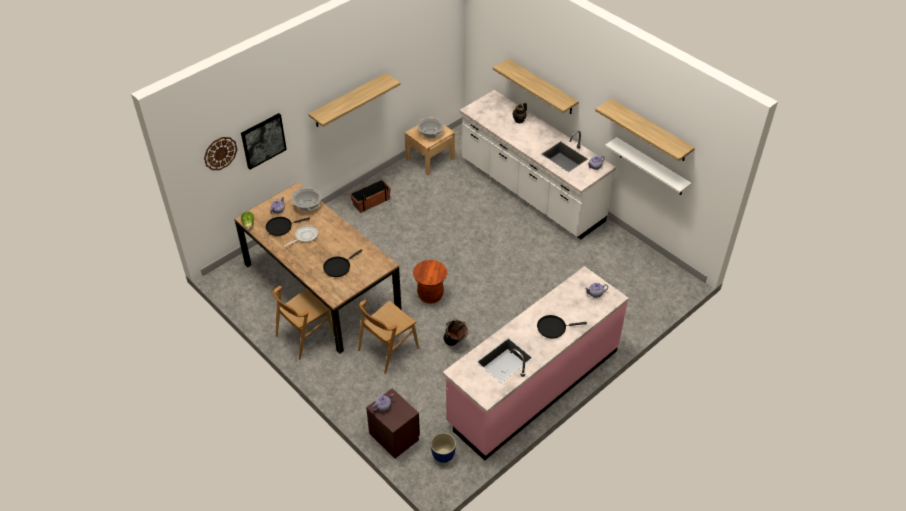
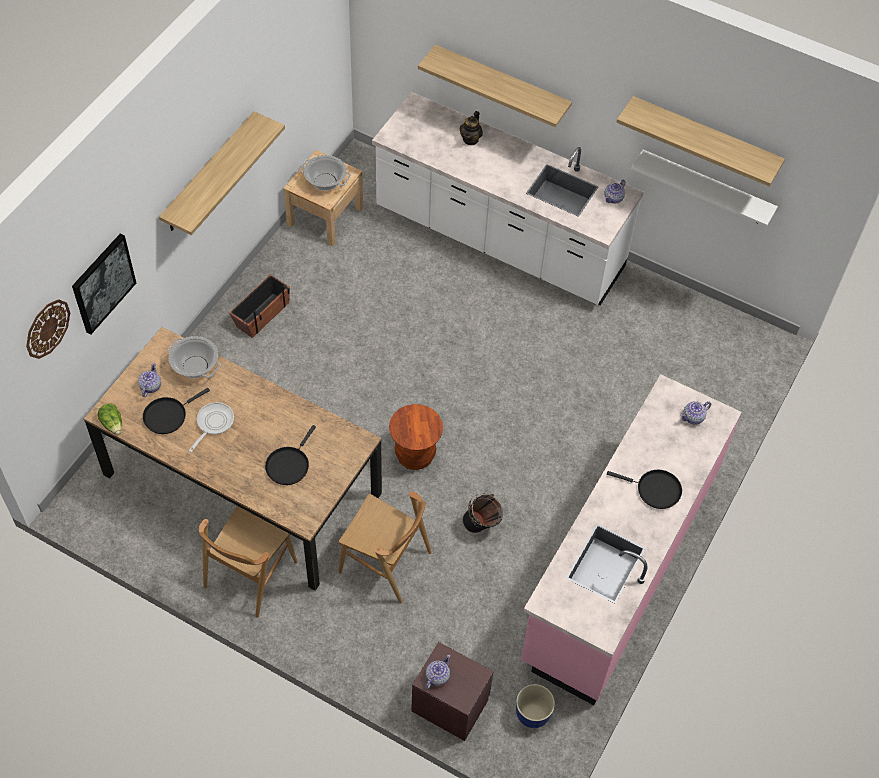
camera: 20 degrees left, 10 degrees up
brown chair [358,300,419,374] -> brown chair turned 90 degrees counterclockwise [338,491,432,603]
black frying pan [537,315,587,338] -> black frying pan turned 135 degrees counterclockwise [607,470,682,509]

